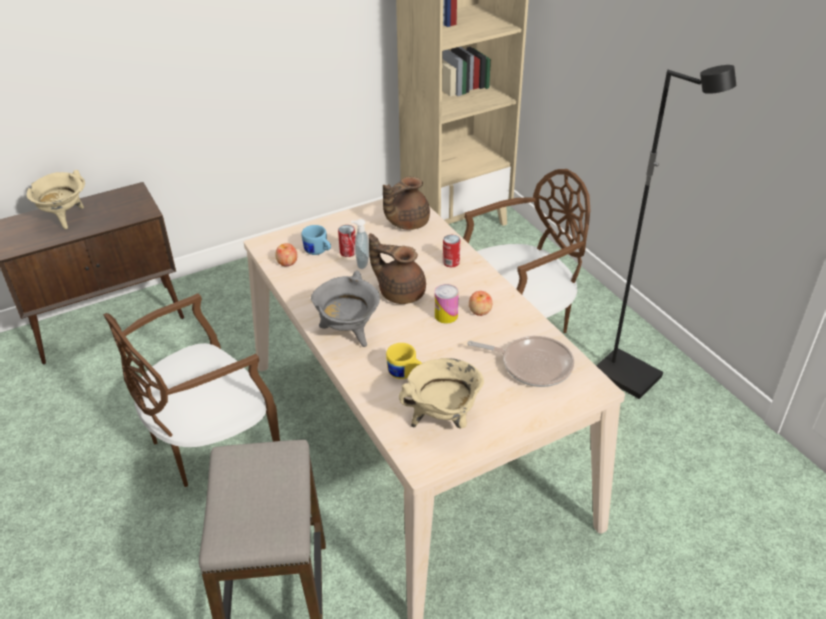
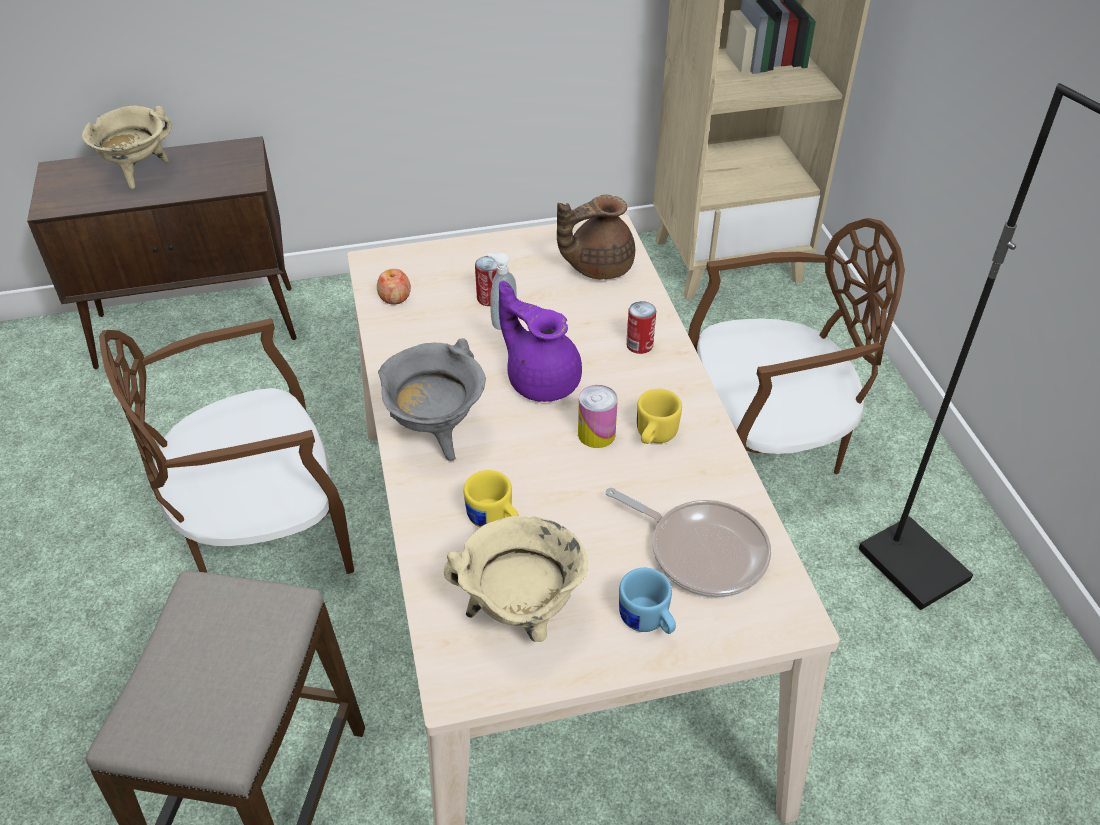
camera: 15 degrees right, 5 degrees up
blue mug [301,225,331,255] -> blue mug moved to [619,568,676,634]
brown teapot [369,233,426,304] -> purple teapot [499,281,582,402]
apple [469,291,492,316] -> yellow mug [637,389,682,444]

